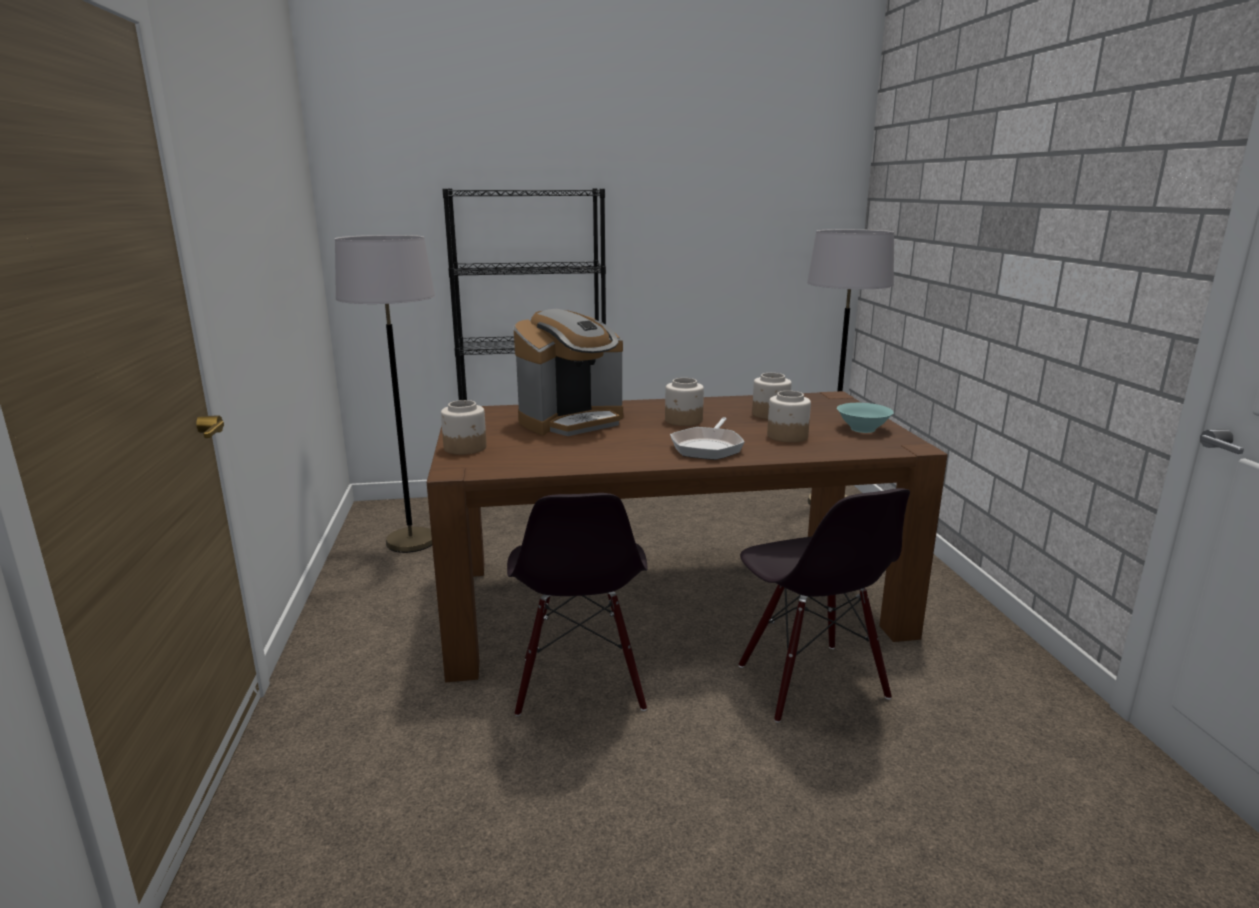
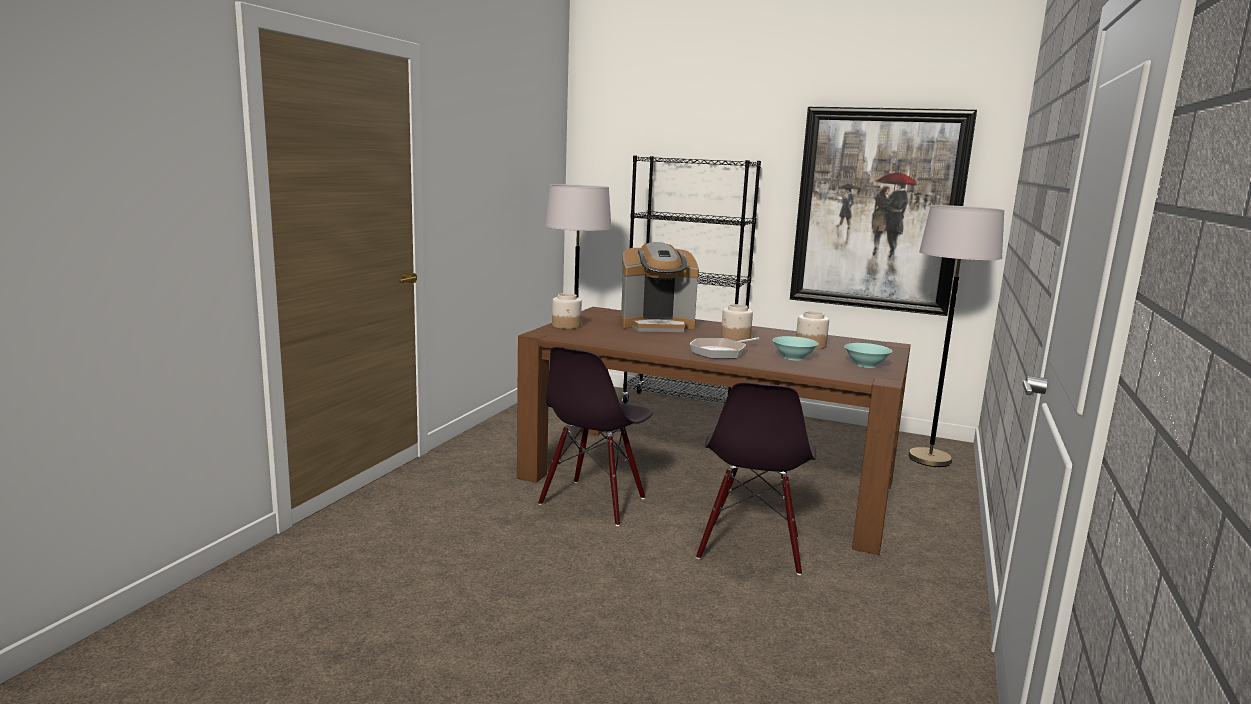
camera: 30 degrees right, 5 degrees down
jar [767,391,811,443] -> turquoise bowl [772,336,819,360]
none -> picture [790,107,977,316]

